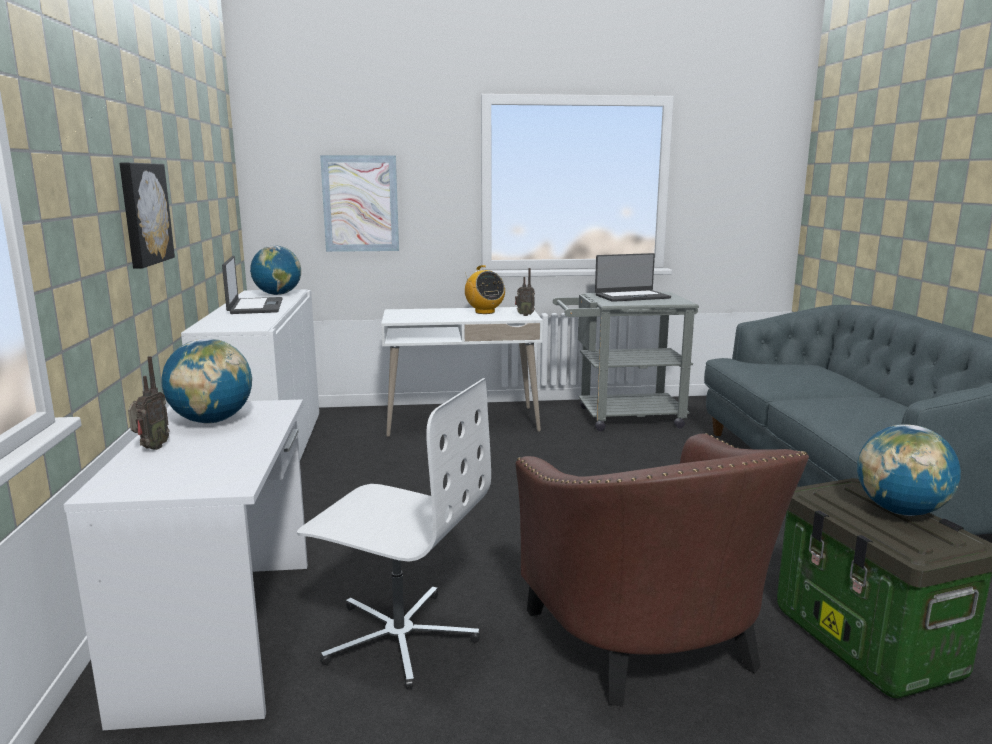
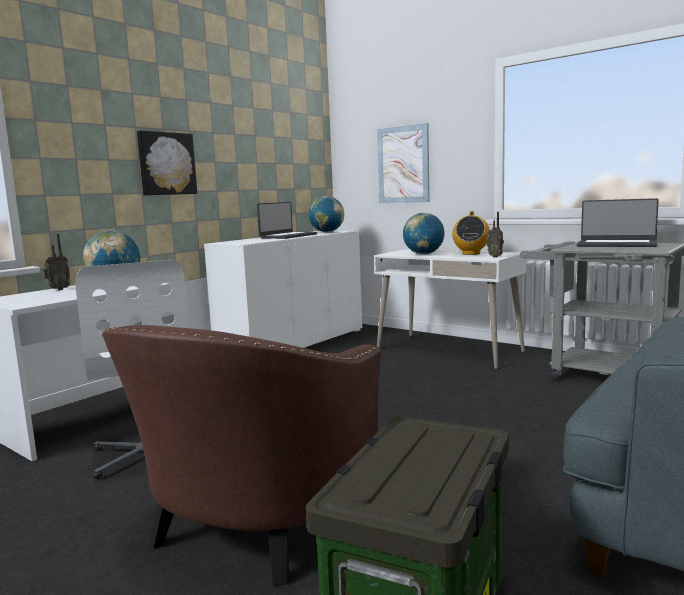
camera: 45 degrees right, 5 degrees down
globe [857,424,961,516] -> globe moved to [403,213,445,255]

